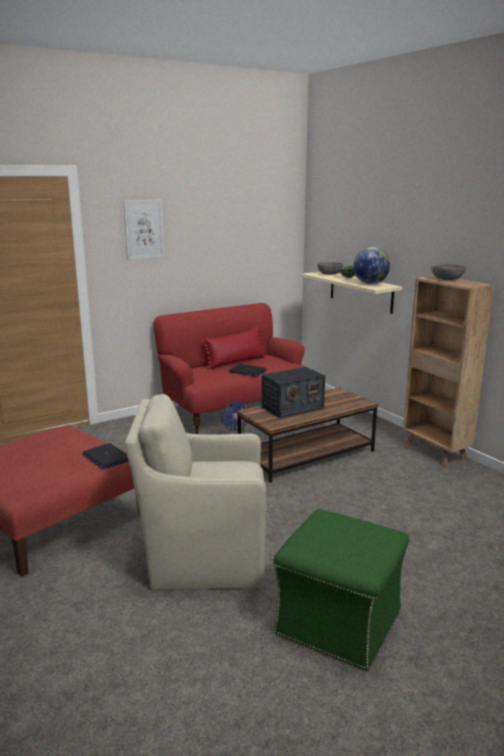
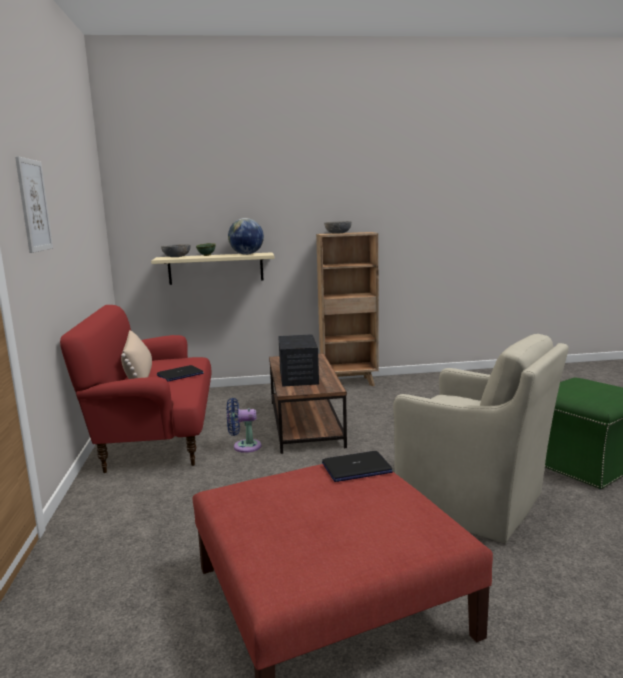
camera: 65 degrees left, 5 degrees down
beige armchair [125,394,266,590] -> beige armchair turned 75 degrees counterclockwise [393,334,568,543]
red pillow [202,327,265,369] -> beige pillow [121,330,152,379]

